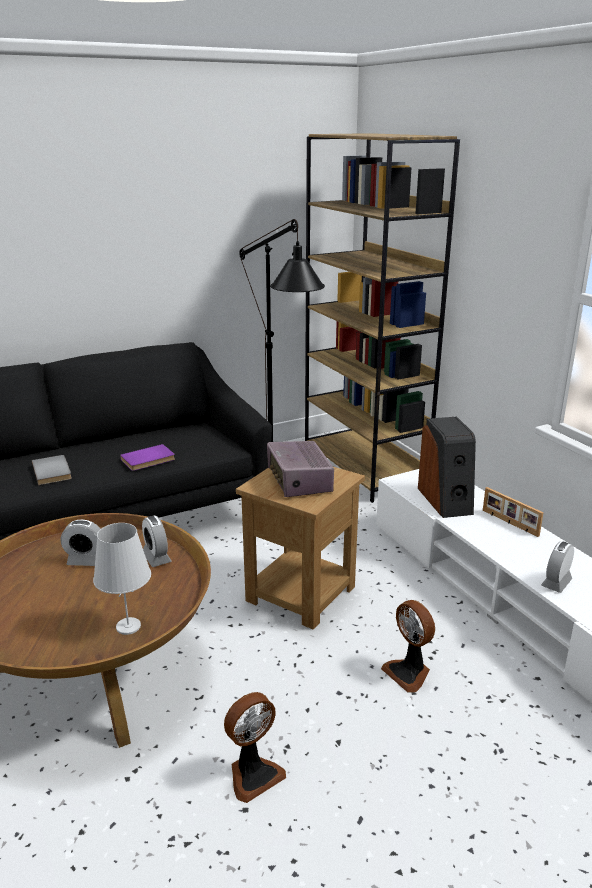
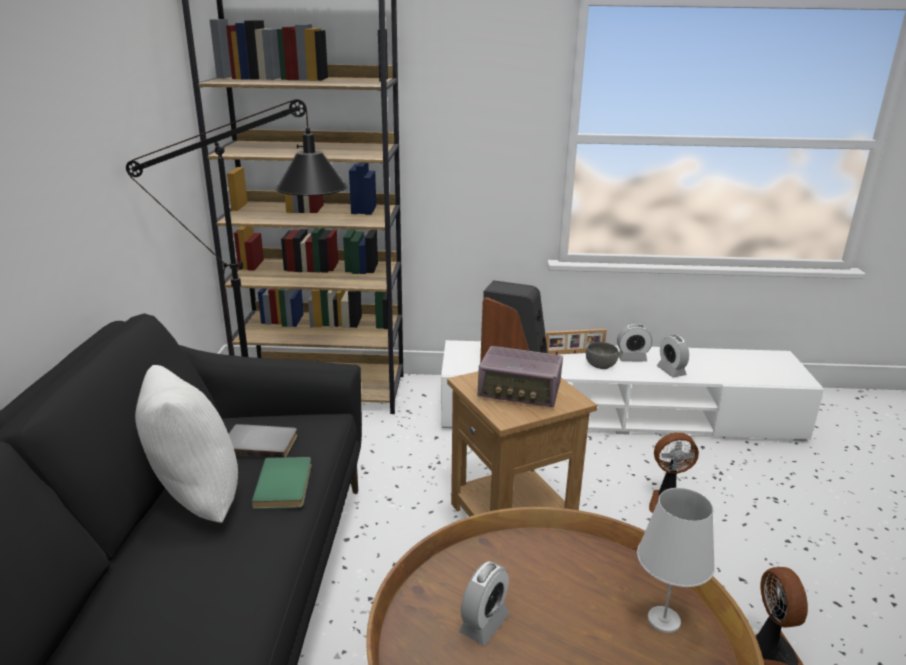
camera: 60 degrees left, 0 degrees up
grey book [32,455,72,485] -> grey book moved to [229,424,297,458]
purple book [120,444,175,471] -> green book [252,457,311,509]
alarm clock [142,516,171,567] -> alarm clock moved to [617,324,652,362]
none -> white pillow [135,365,238,523]
none -> grey bowl [586,342,619,369]

